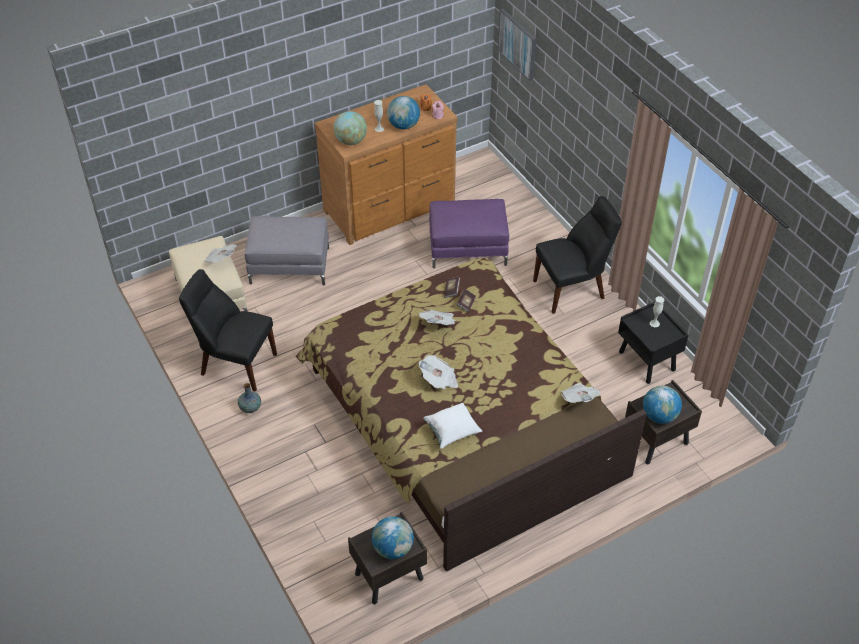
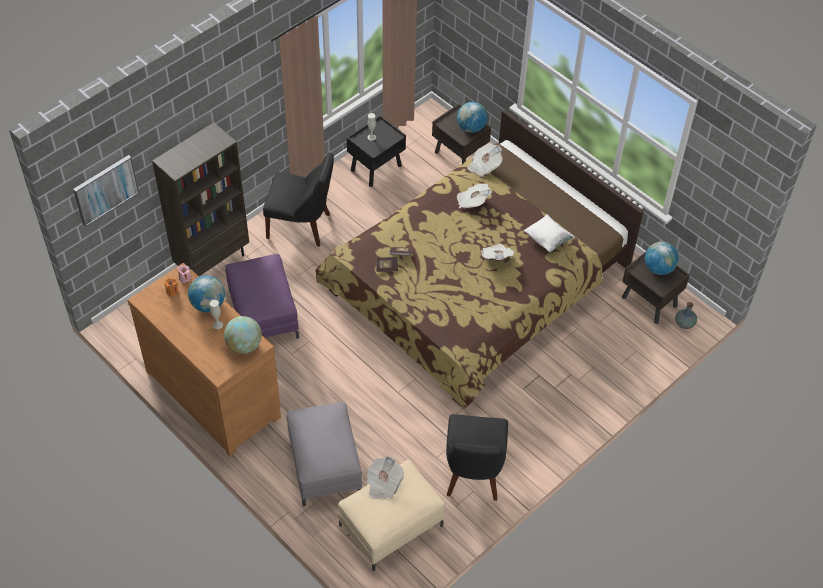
camera: 105 degrees left, 5 degrees up
vase [238,383,261,413] -> vase moved to [675,302,697,329]
newspaper [419,310,456,325] -> newspaper moved to [457,184,491,208]
black chair [533,196,622,314] -> black chair turned 135 degrees clockwise [263,152,334,247]
none -> brown bookcase [152,123,249,276]

